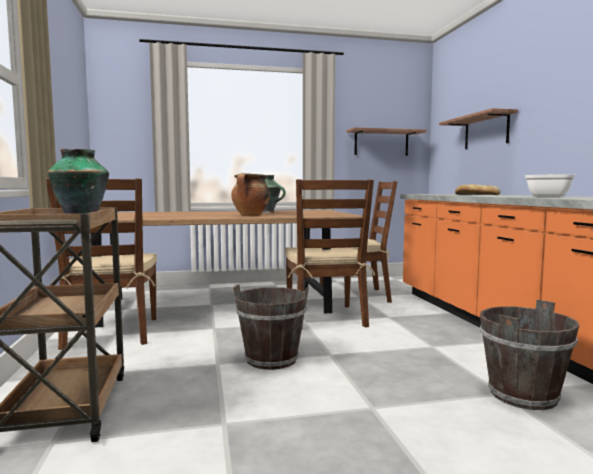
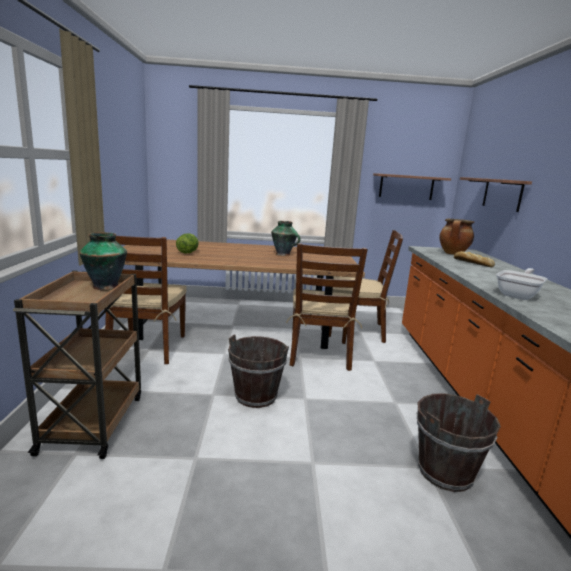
camera: 10 degrees right, 10 degrees up
cooking pot [231,173,270,216] -> cooking pot moved to [440,219,474,255]
none -> lettuce [176,233,199,253]

